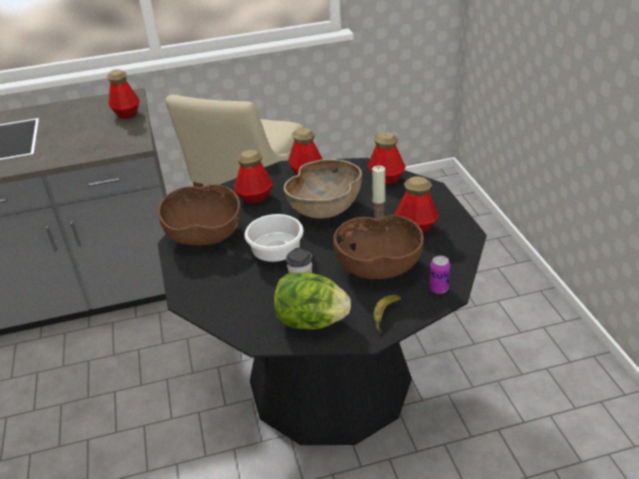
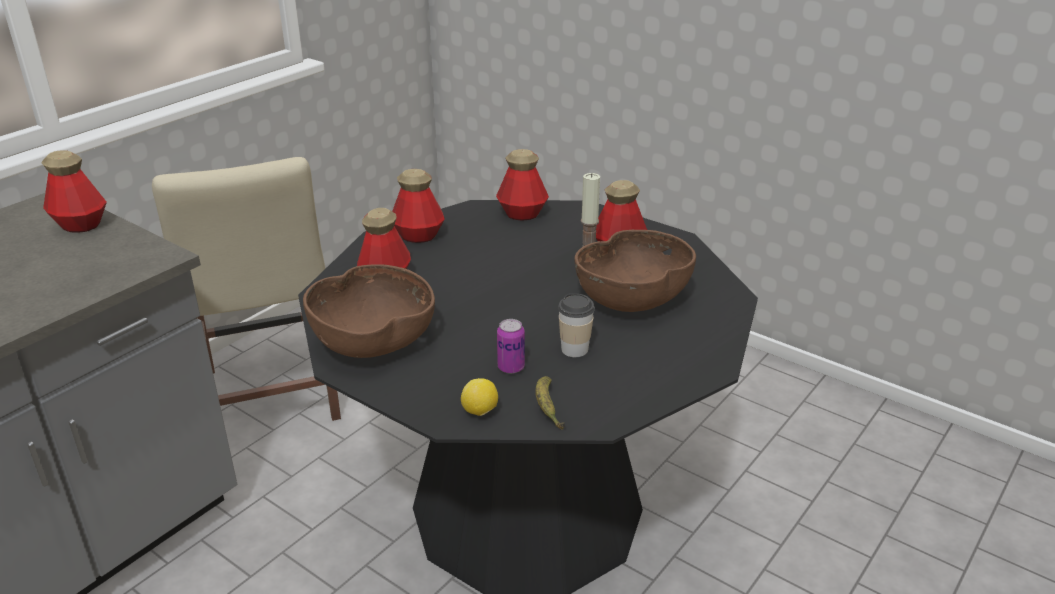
camera: 40 degrees left, 5 degrees down
white bowl [245,214,303,262] -> none
lettuce [274,272,351,330] -> none
brown bowl [284,159,362,218] -> none
banana [373,295,401,334] -> banana moved to [535,376,565,430]
can [429,255,451,294] -> can moved to [497,319,525,374]
none -> lemon [461,378,498,416]

